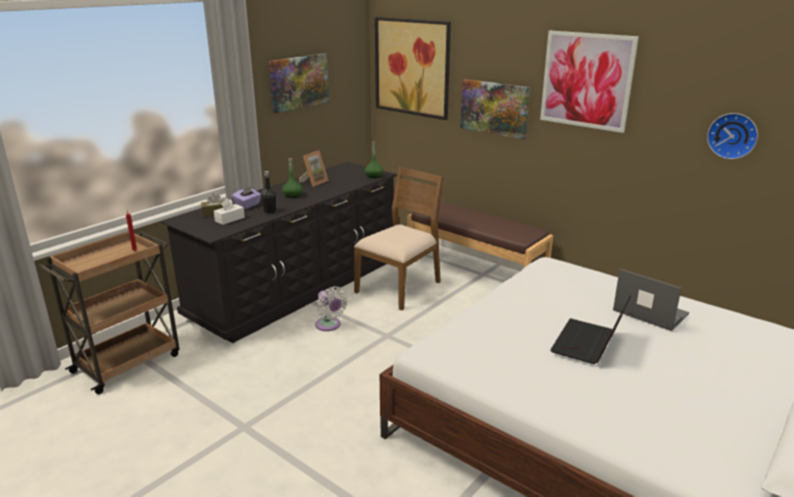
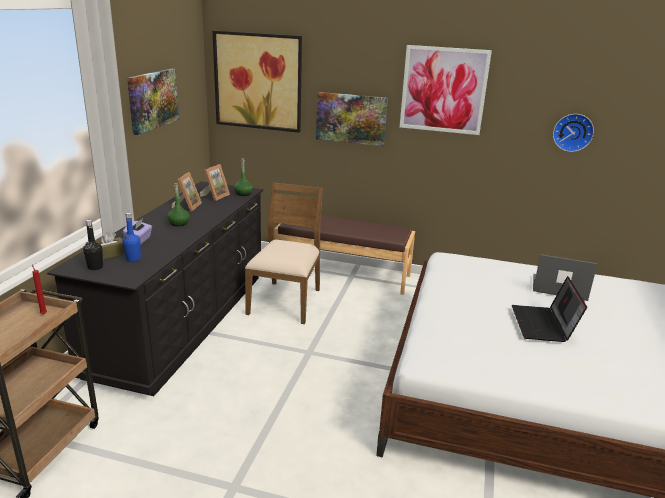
camera: 25 degrees left, 0 degrees up
white tissue box [214,198,245,225] -> blue bottle [122,213,141,262]
black bottle [261,171,276,213] -> black bottle moved to [83,220,103,270]
white fan [315,286,348,331] -> none
none -> picture frame [200,164,230,201]

